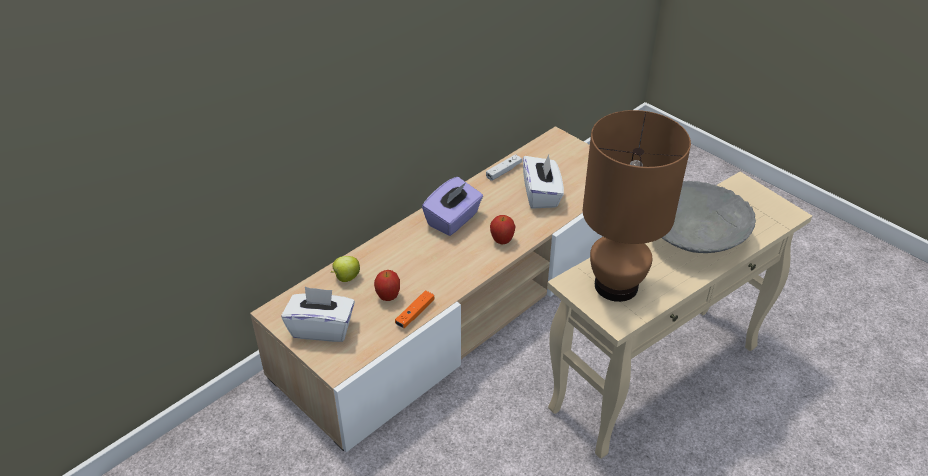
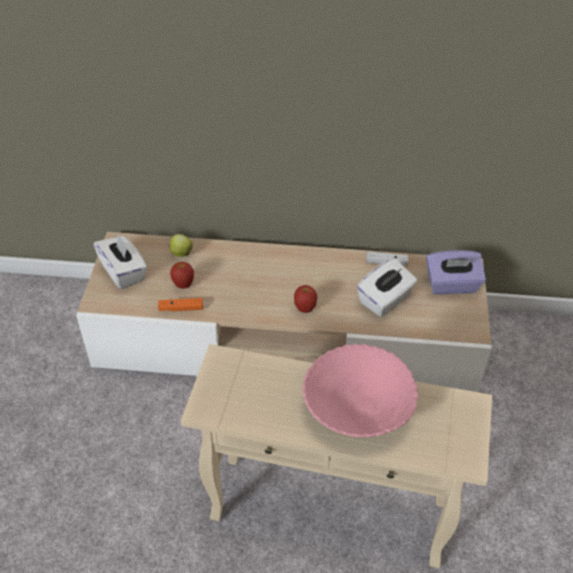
camera: 50 degrees right, 5 degrees up
purple tissue box [422,177,483,236] -> purple tissue box moved to [426,250,486,294]
brown table lamp [583,110,691,302] -> none
grey bowl [662,181,756,253] -> pink bowl [302,344,419,437]

